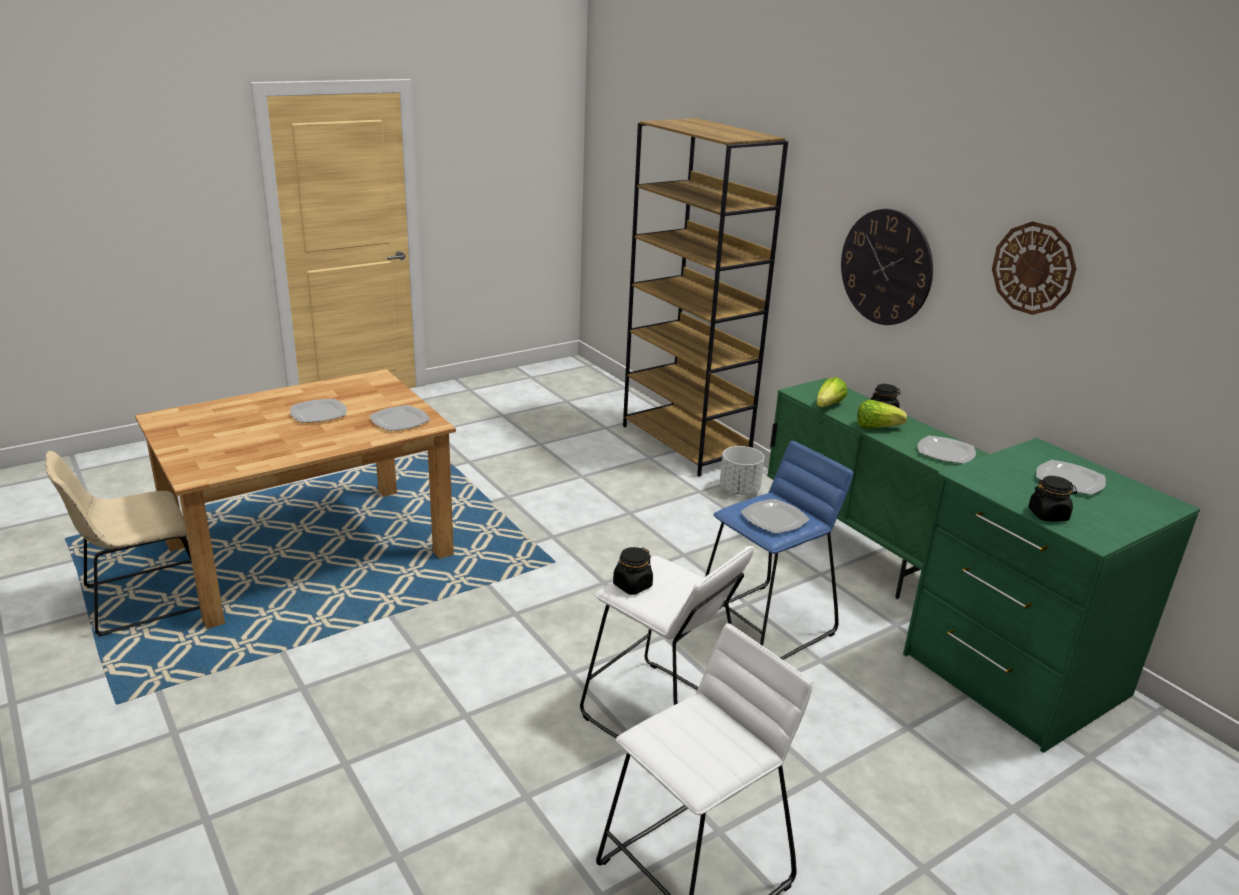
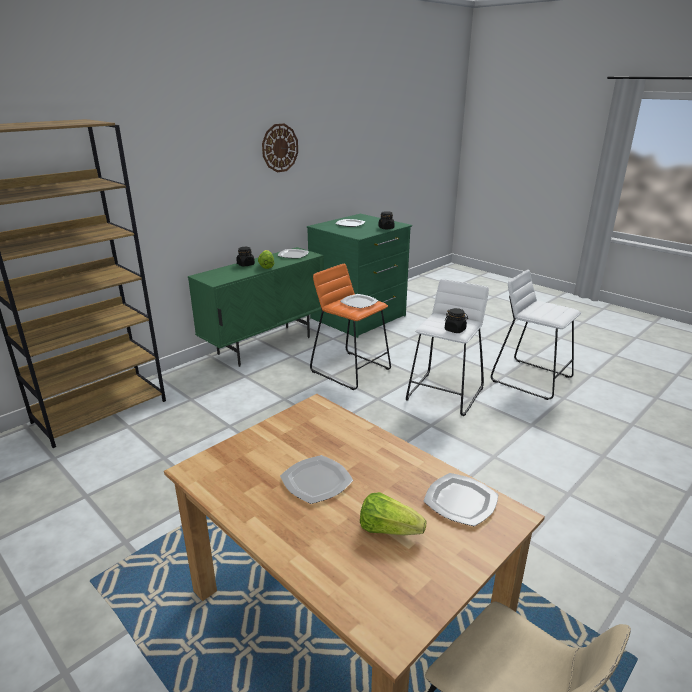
camera: 100 degrees left, 0 degrees up
plate [369,405,430,431] -> plate moved to [423,473,499,526]
blue stool [705,441,853,660] -> orange stool [310,264,391,390]
white planter [720,446,764,494] -> none
lettuce [816,377,847,407] -> lettuce moved to [360,492,426,535]
wall clock [841,209,933,325] -> none

